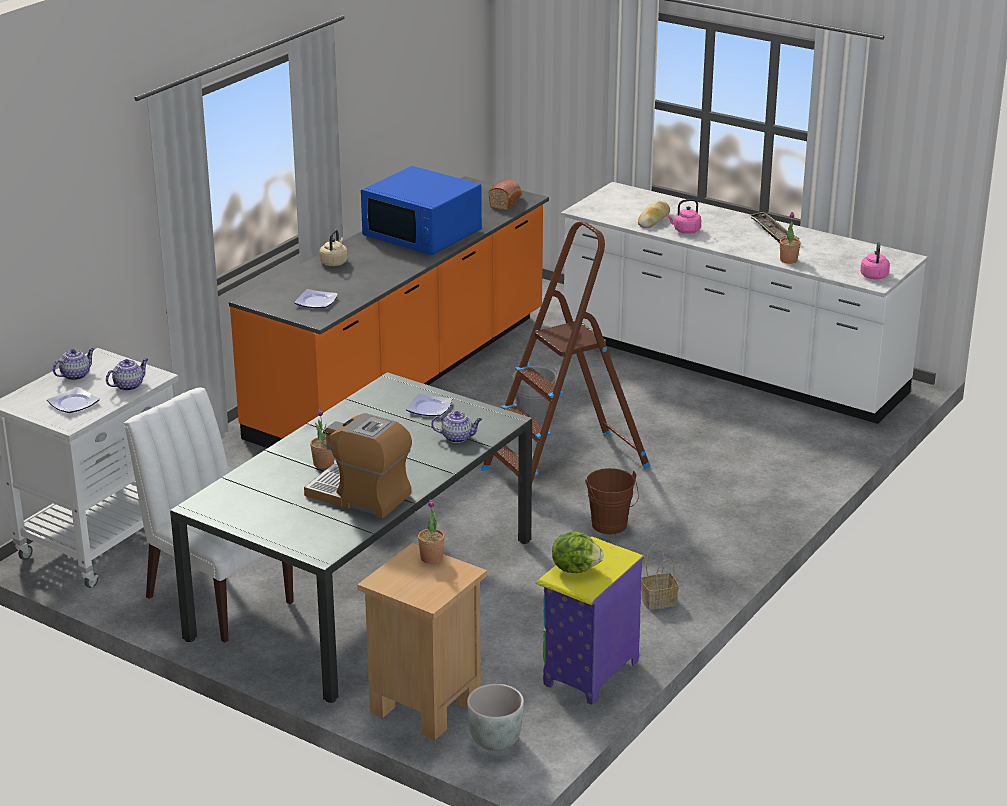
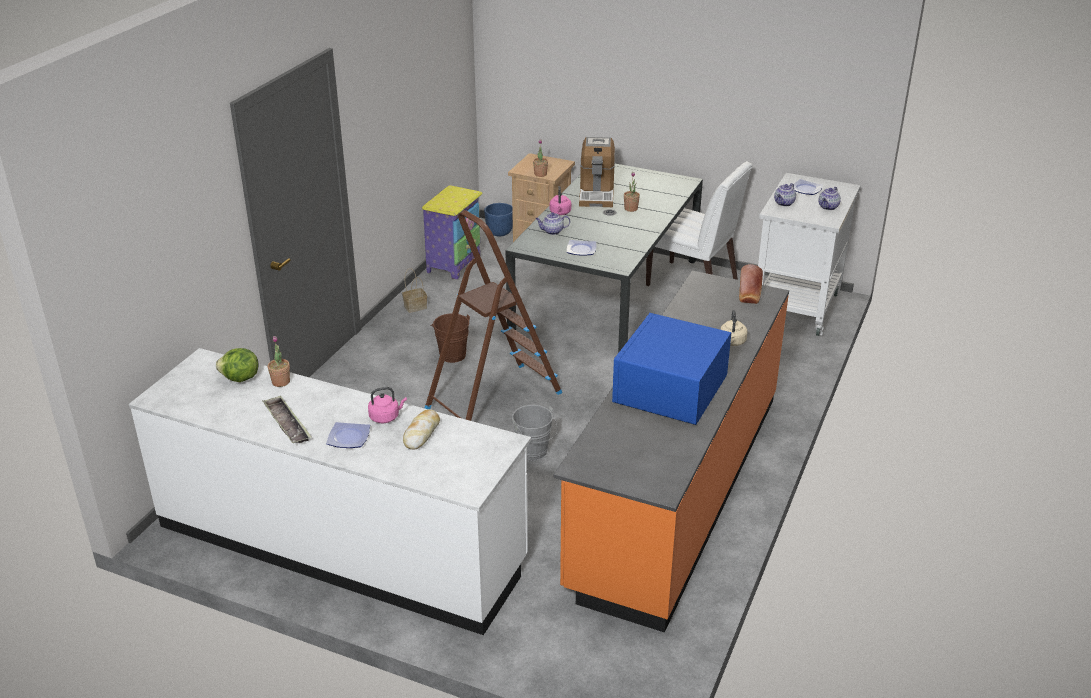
camera: 170 degrees right, 5 degrees up
plate [294,289,338,308] -> plate moved to [326,422,370,448]
coffee machine [304,413,412,519] -> coffee machine turned 75 degrees clockwise [579,137,615,207]
blue microwave [361,166,482,255] -> blue microwave turned 90 degrees counterclockwise [612,313,731,425]
grey planter [467,684,524,751] -> blue planter [484,203,513,236]
bread [489,180,521,210] -> bread moved to [739,264,763,304]
lettuce [552,531,604,573] -> lettuce moved to [216,348,258,382]
pink kettle [860,242,890,279] -> pink kettle moved to [550,186,571,215]

